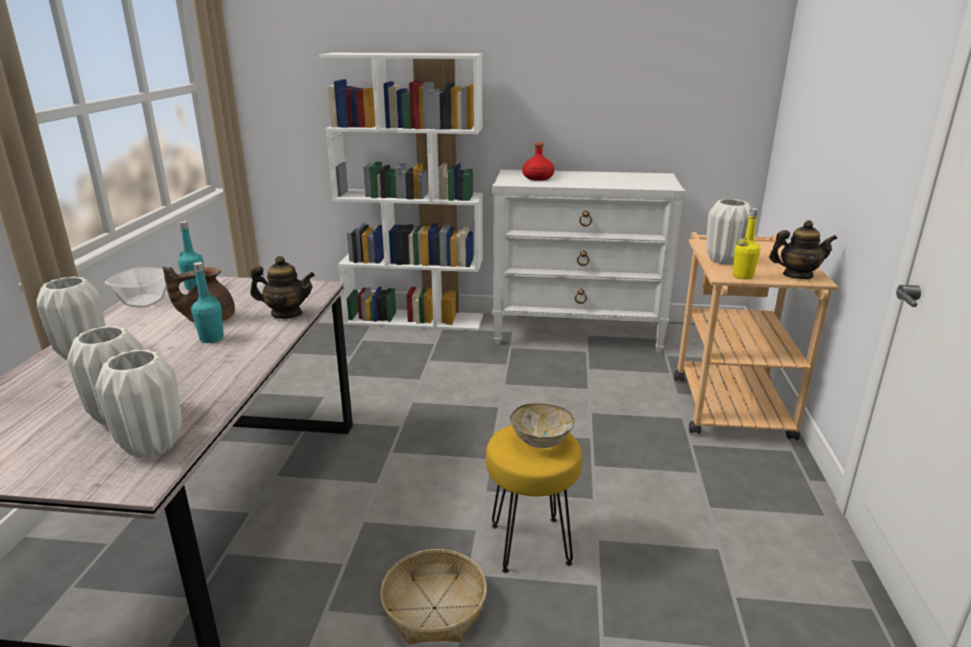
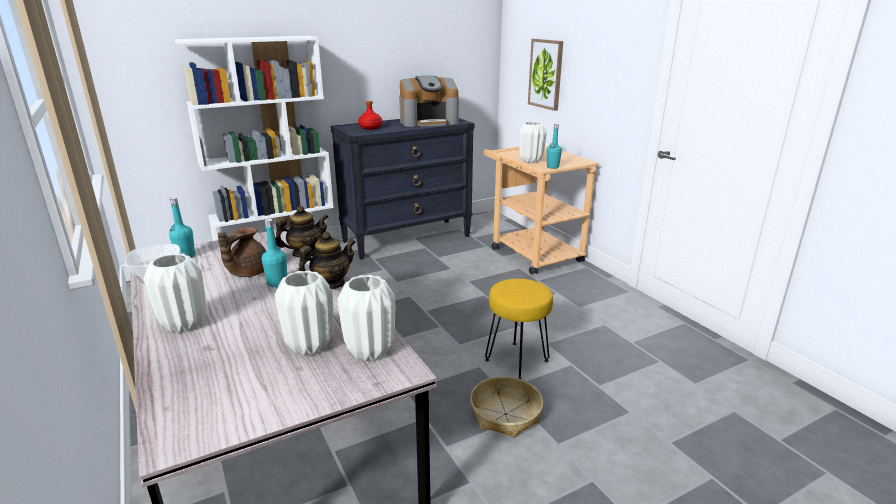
camera: 35 degrees left, 0 degrees up
white dresser [492,169,686,353] -> black dresser [330,118,475,260]
bowl [510,403,574,448] -> none
yellow bottle [733,208,761,280] -> turquoise bottle [547,124,562,169]
teapot [769,220,838,279] -> teapot moved to [298,232,356,289]
none -> coffee machine [399,76,459,127]
none -> picture [528,39,563,111]

